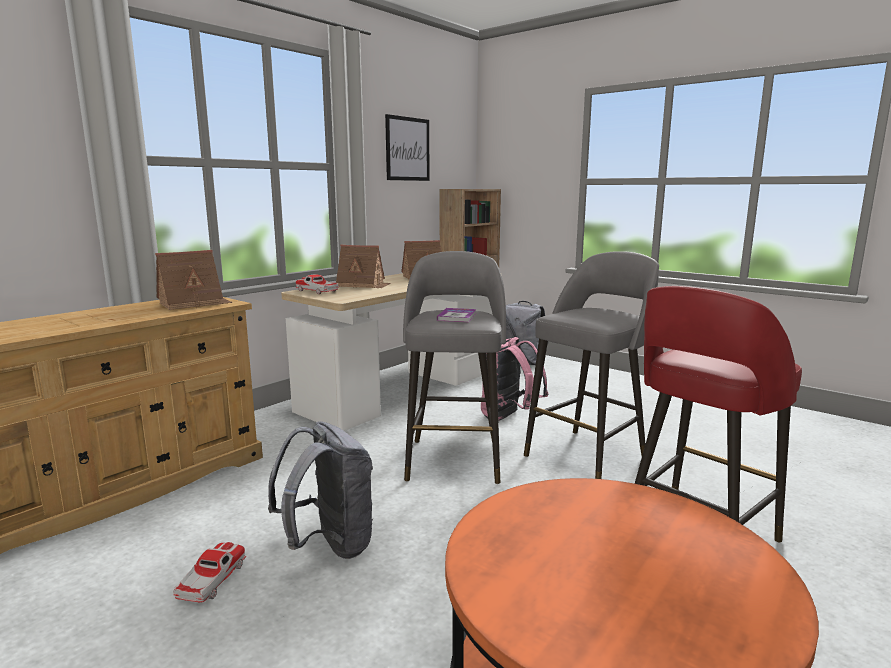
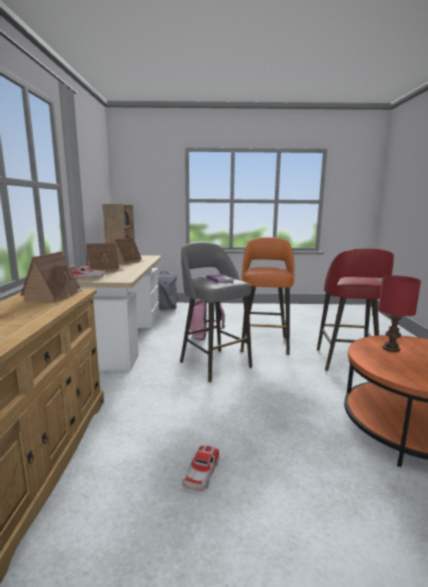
camera: 40 degrees left, 0 degrees up
toy car [173,542,246,603] -> toy car turned 45 degrees clockwise [182,446,220,491]
grey backpack [268,421,374,559] -> none
picture [385,114,430,181] -> none
grey stool [524,251,659,479] -> orange stool [241,237,295,355]
none -> red table lamp [378,276,421,352]

